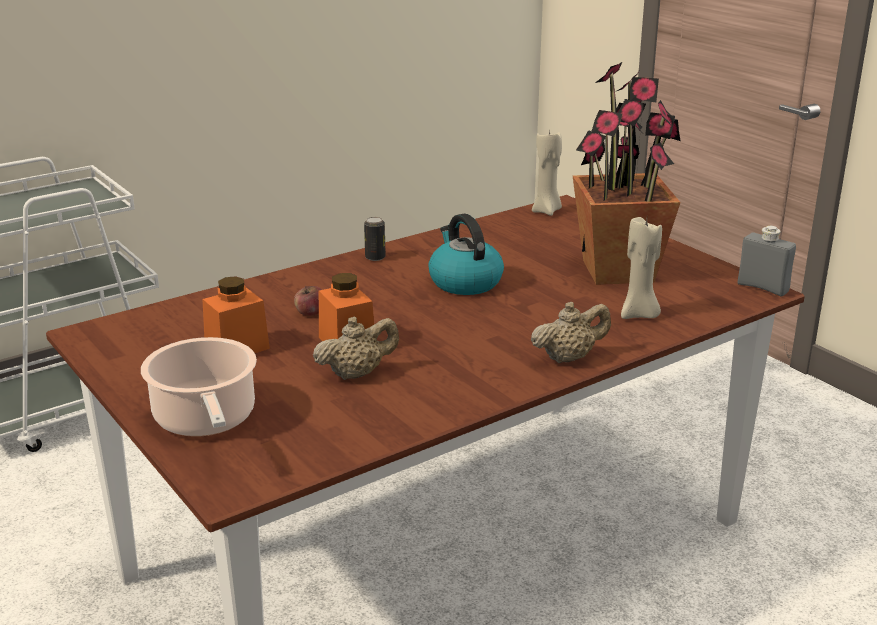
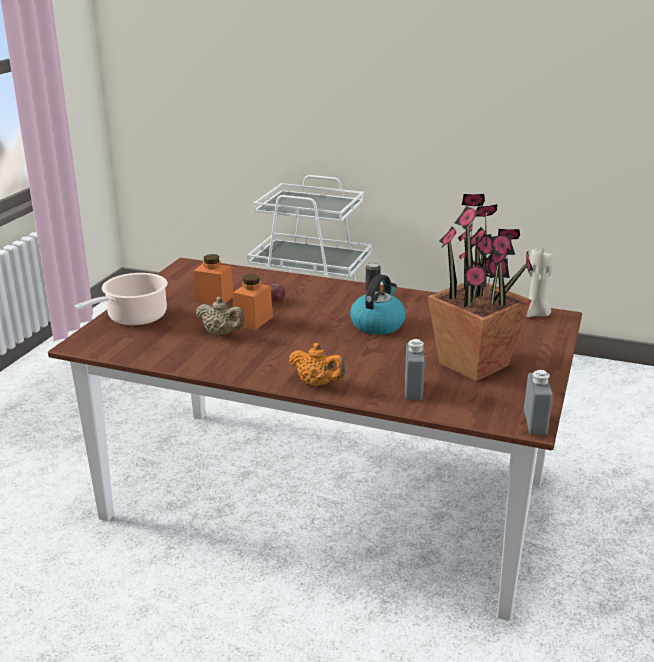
camera: 55 degrees right, 0 degrees up
beige teapot [531,302,611,363] -> orange teapot [289,343,345,387]
beige candle [621,217,662,319] -> grey bottle [405,339,425,400]

